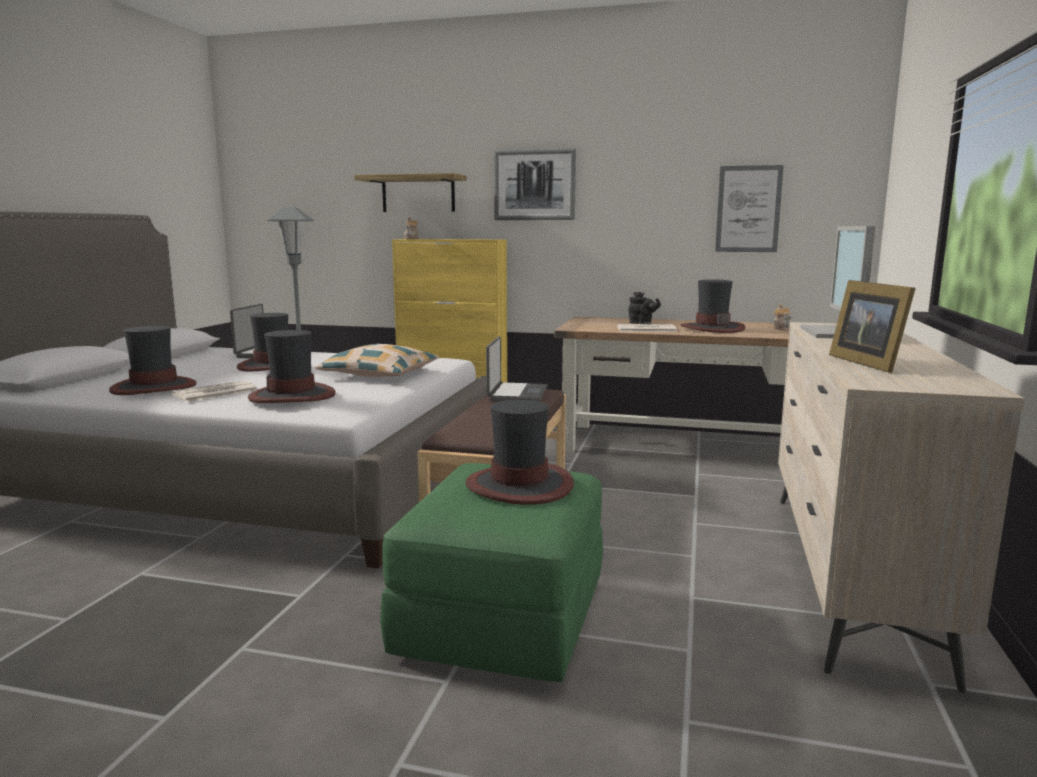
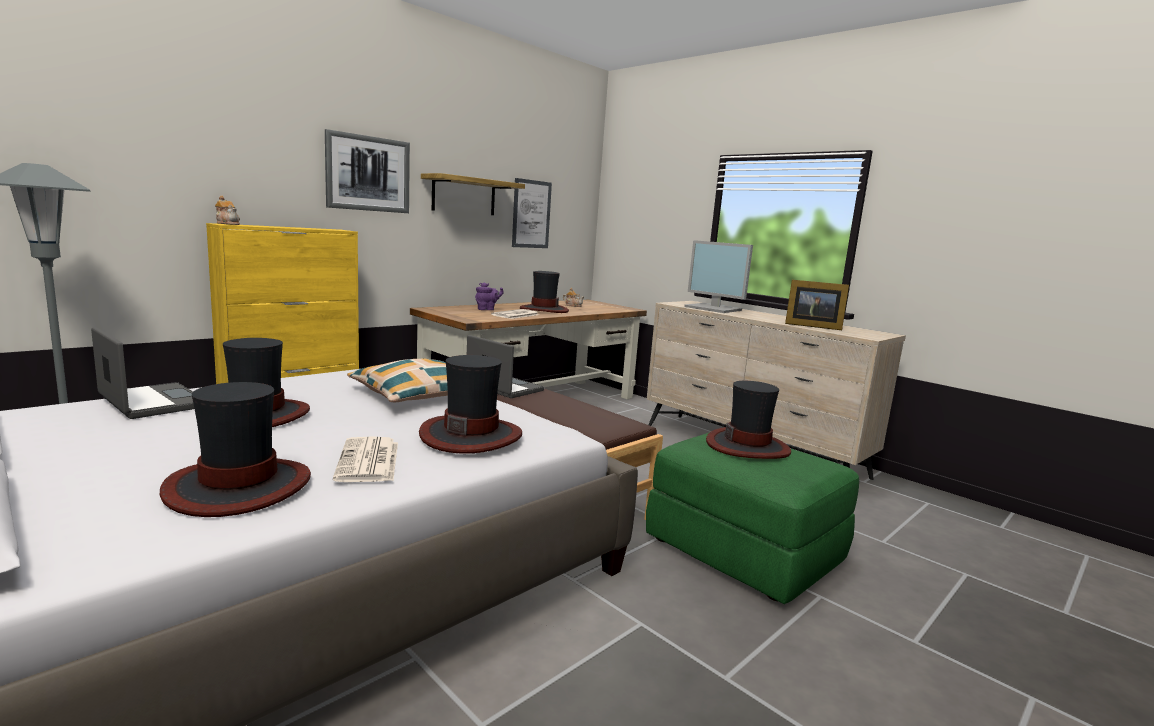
camera: 60 degrees left, 0 degrees up
shelf [354,173,467,212] -> shelf moved to [421,173,525,215]
black teapot [628,292,661,324] -> purple teapot [475,282,503,310]

